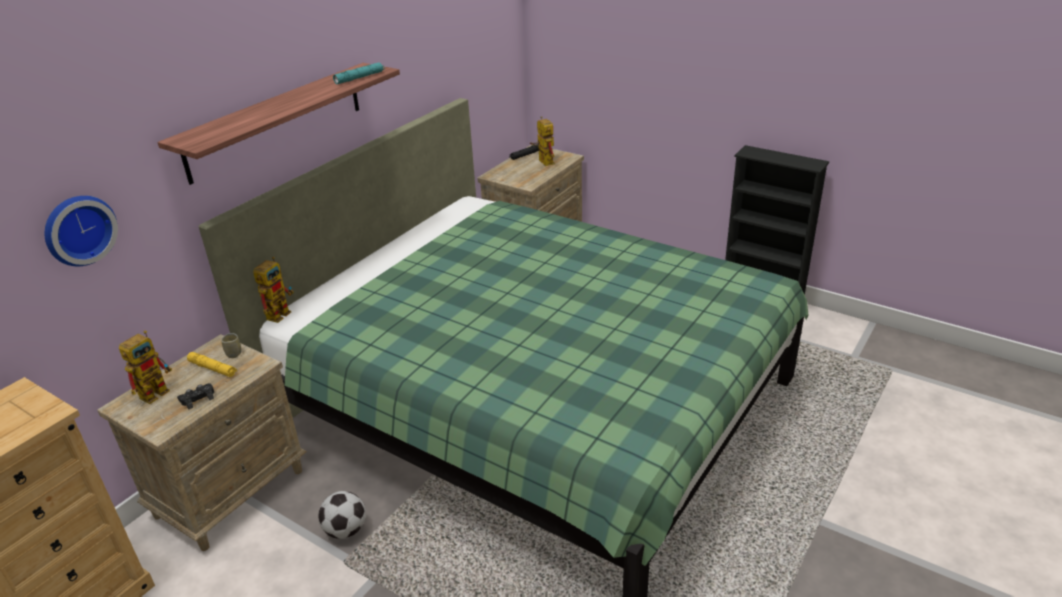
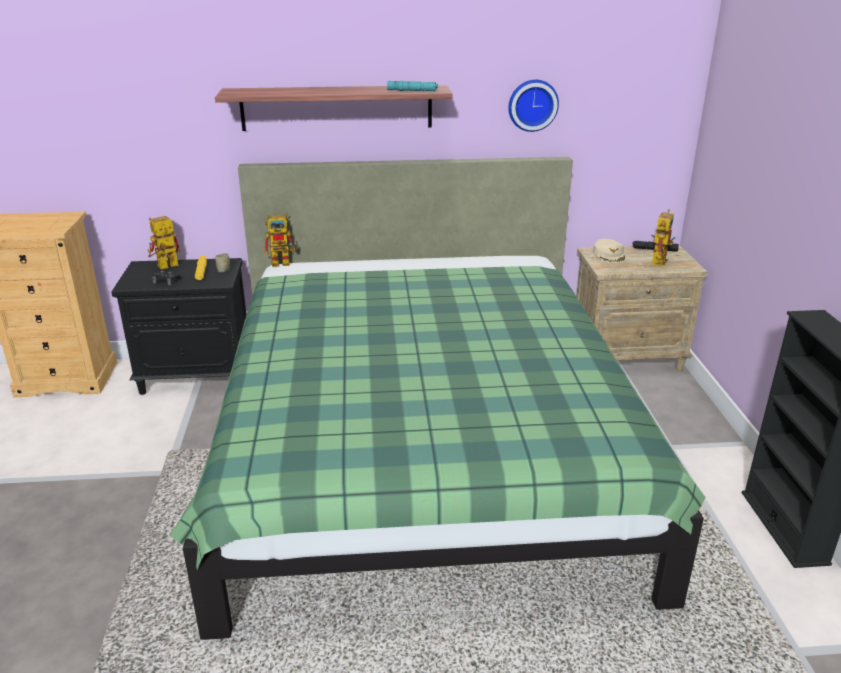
camera: 50 degrees right, 5 degrees down
wall clock [45,196,118,266] -> wall clock moved to [508,80,559,132]
beige nightstand [97,334,307,551] -> black nightstand [111,258,246,395]
toy robot [119,330,172,404] -> toy robot turned 150 degrees clockwise [148,216,181,269]
football [318,491,366,539] -> none
none -> beige cap [593,239,625,263]

